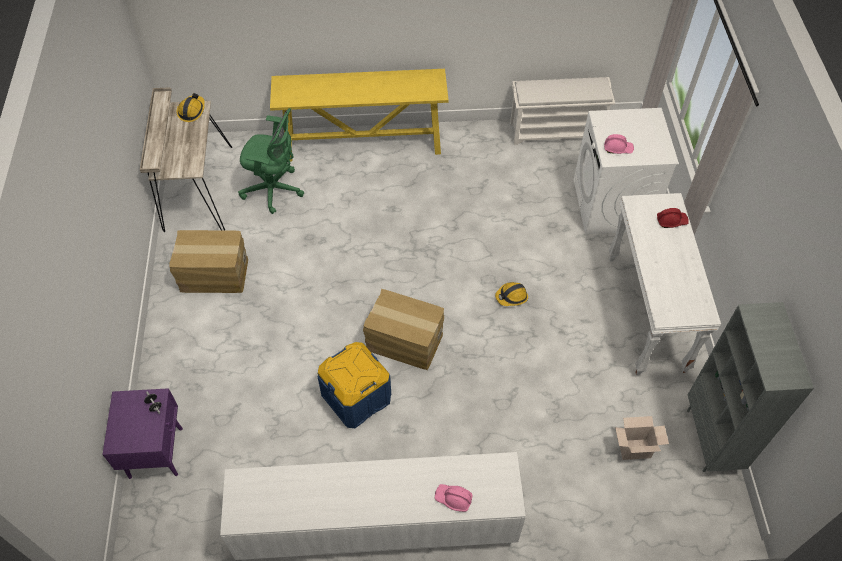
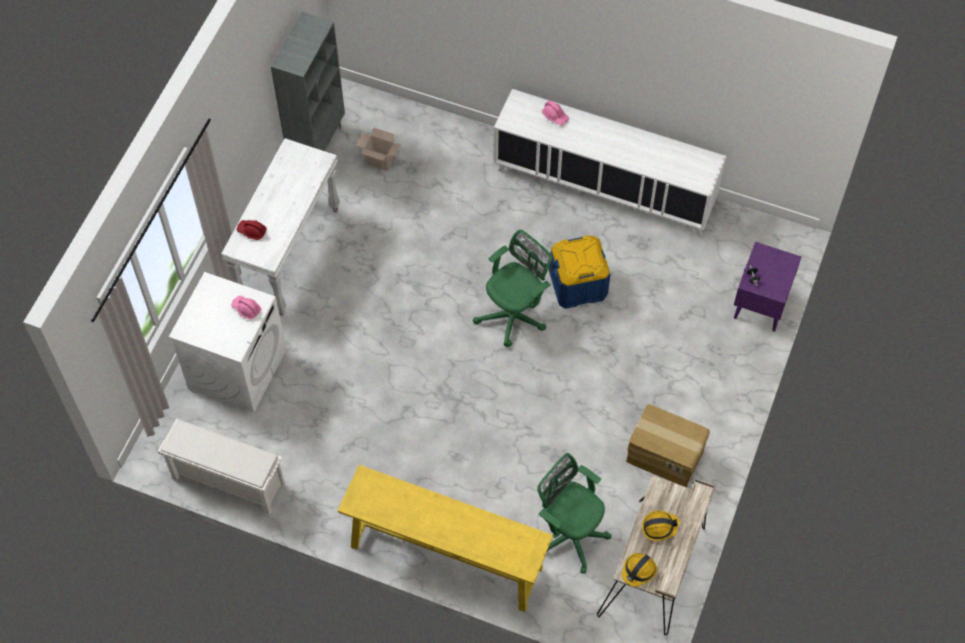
camera: 155 degrees left, 5 degrees up
cardboard box [363,289,444,370] -> green office chair [473,230,552,347]
hard hat [495,282,528,306] -> hard hat moved to [642,511,680,541]

